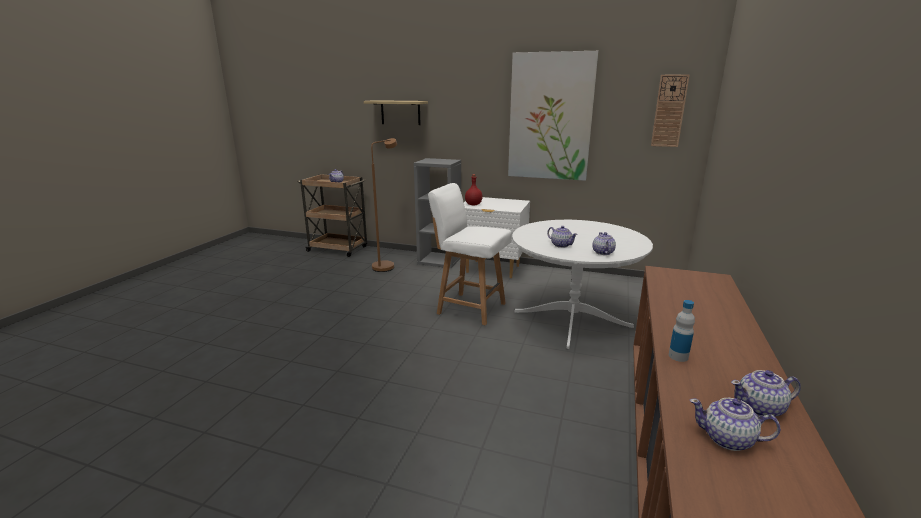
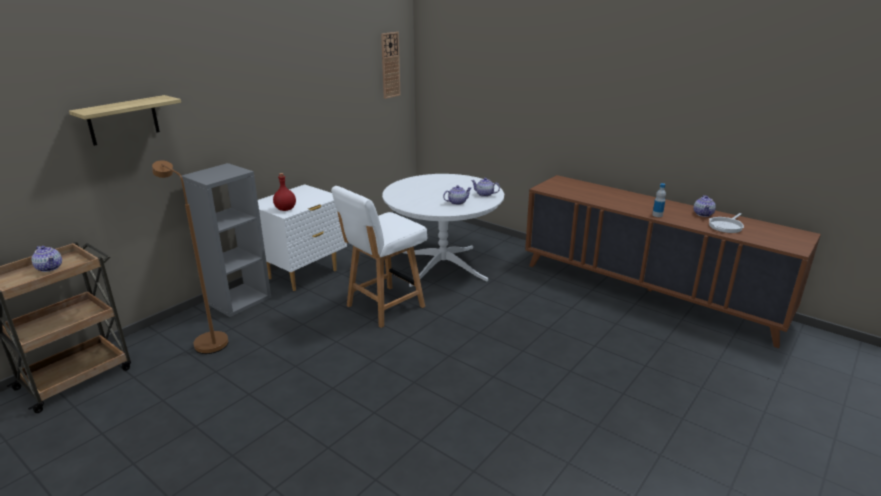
camera: 70 degrees left, 5 degrees up
picture [508,51,599,181] -> none
teapot [690,398,781,451] -> frying pan [709,213,744,233]

